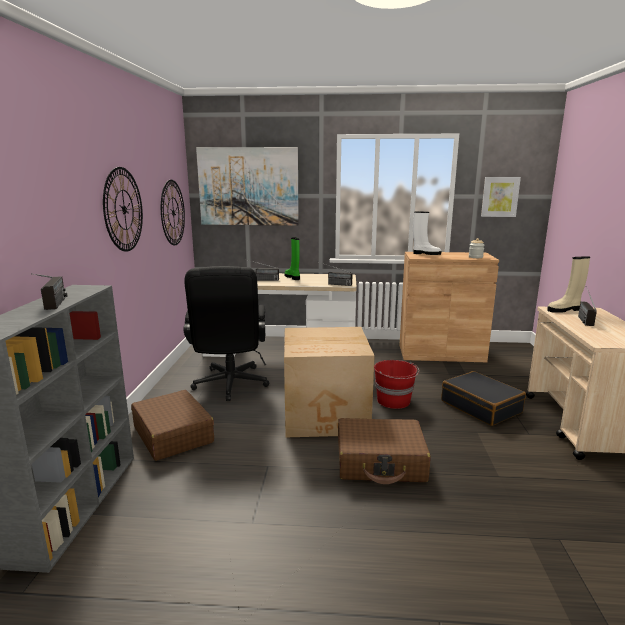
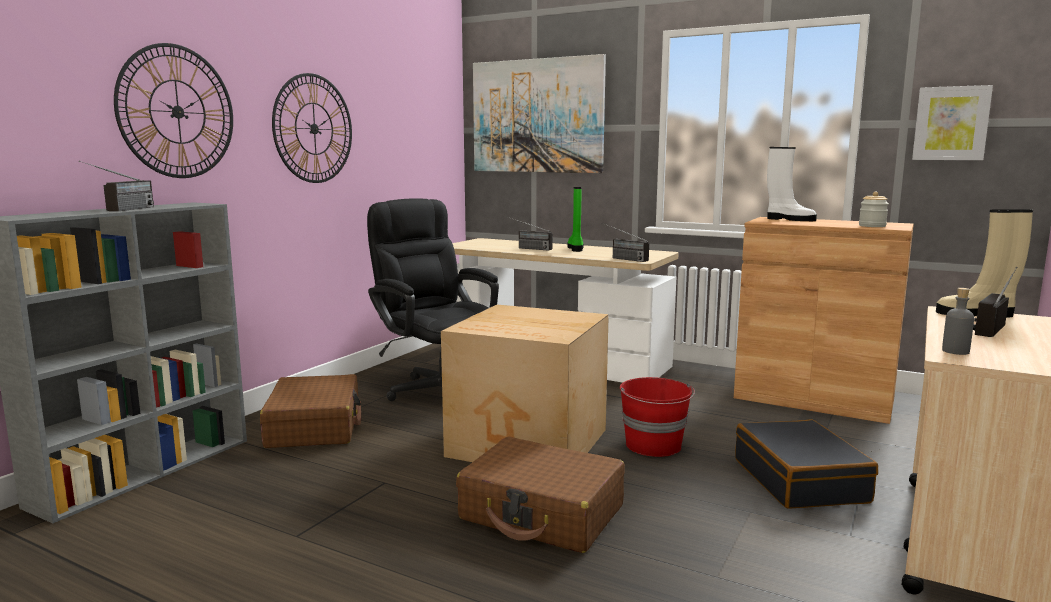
camera: 25 degrees right, 5 degrees down
wall clock [161,180,185,245] -> wall clock moved to [114,43,233,178]
black office chair [183,266,270,401] -> black office chair turned 120 degrees clockwise [367,198,499,401]
none -> grey bottle [942,288,974,355]

